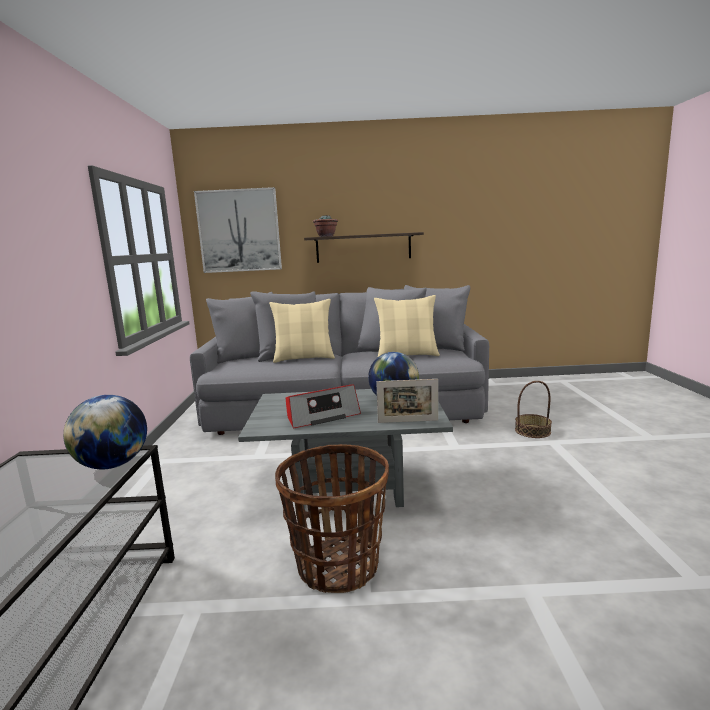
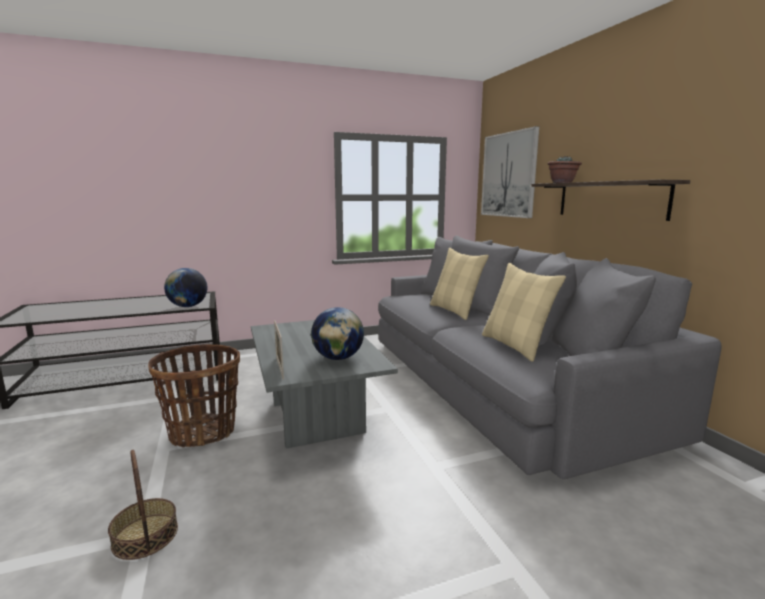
camera: 70 degrees right, 0 degrees up
radio [286,384,361,428] -> none
basket [515,381,552,438] -> basket moved to [108,450,178,560]

